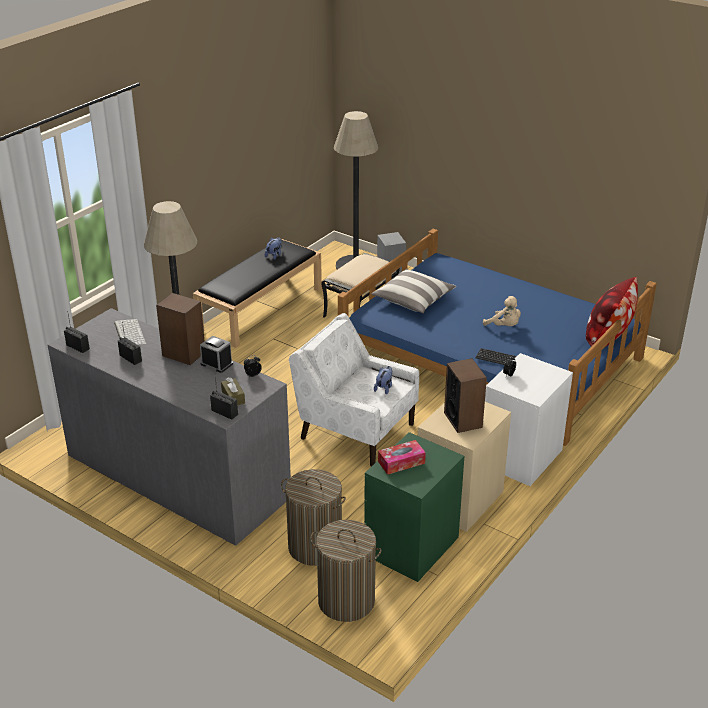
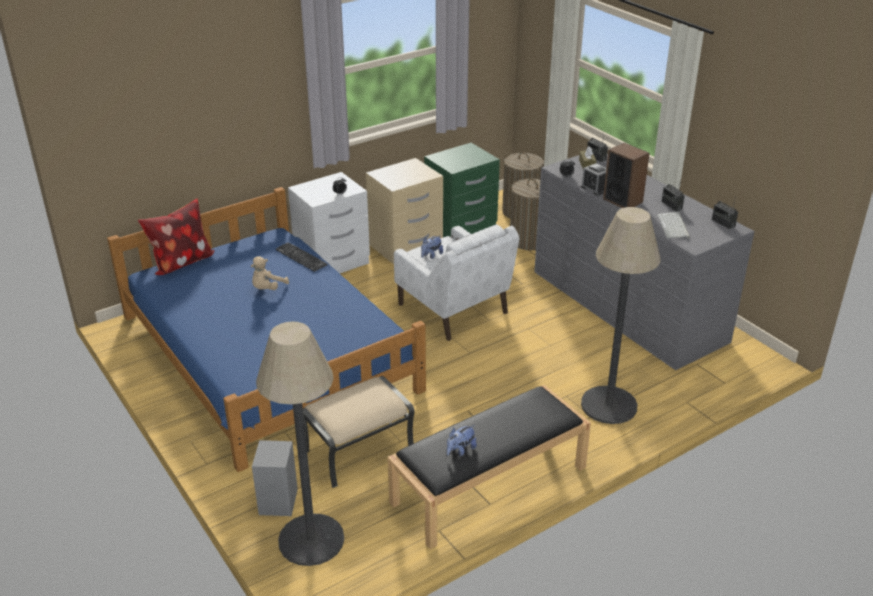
camera: 160 degrees left, 0 degrees up
pillow [371,269,456,313] -> none
tissue box [378,440,426,475] -> none
speaker [444,358,487,433] -> none
beige plush toy [483,296,521,326] -> beige plush toy turned 120 degrees counterclockwise [251,256,289,290]

